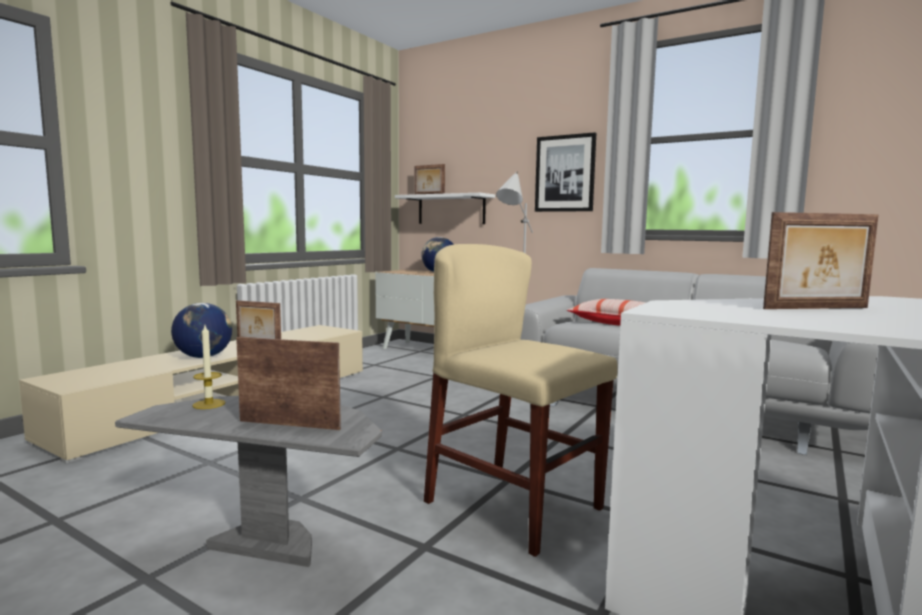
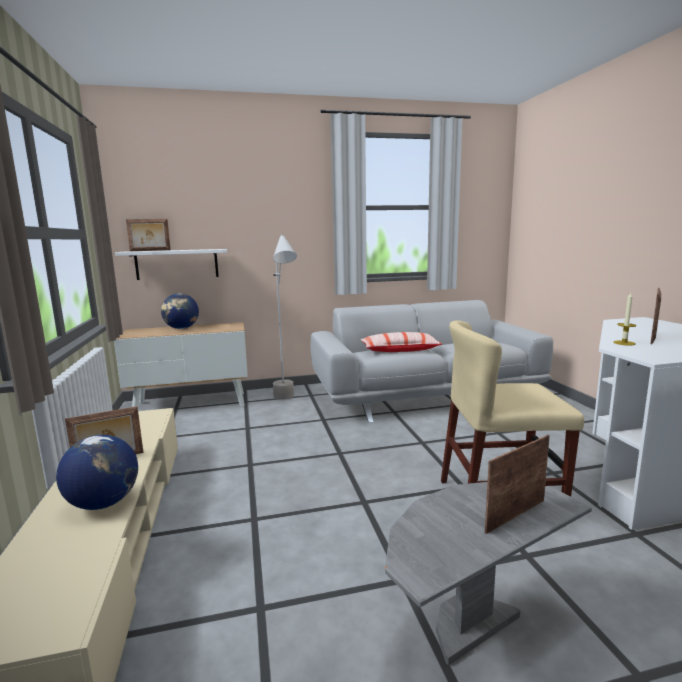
camera: 45 degrees left, 5 degrees up
candle [192,325,226,409] -> candle moved to [613,293,636,346]
picture [535,132,596,212] -> none

